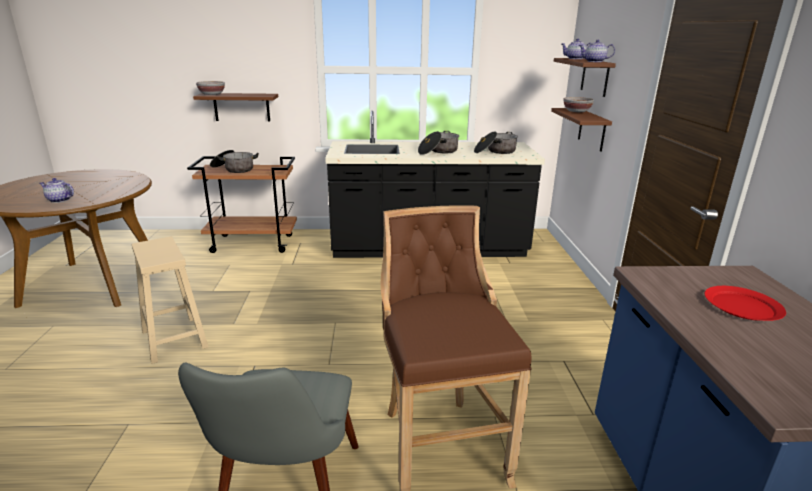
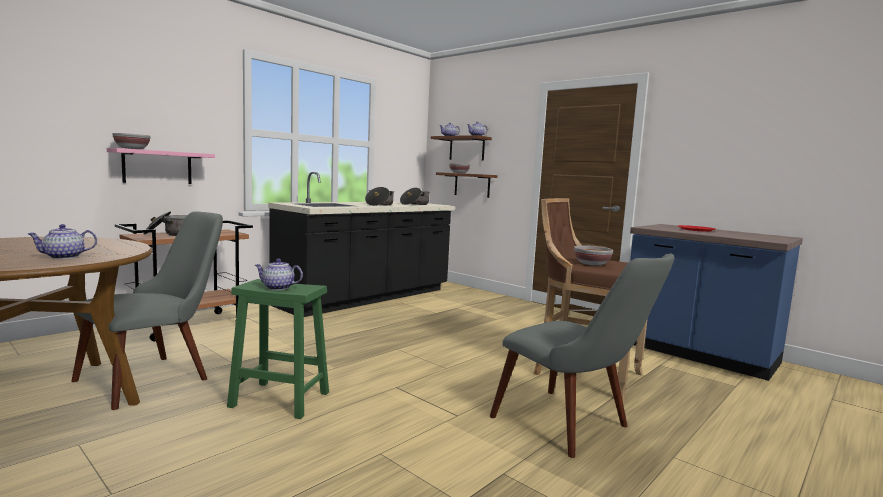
camera: 45 degrees left, 15 degrees down
beige stool [132,237,208,364] -> green stool [227,279,329,419]
brown shelf [193,93,278,121] -> pink shelf [107,148,215,184]
none -> grey chair [71,211,223,410]
none -> teapot [255,259,303,290]
none -> bowl [574,245,613,266]

